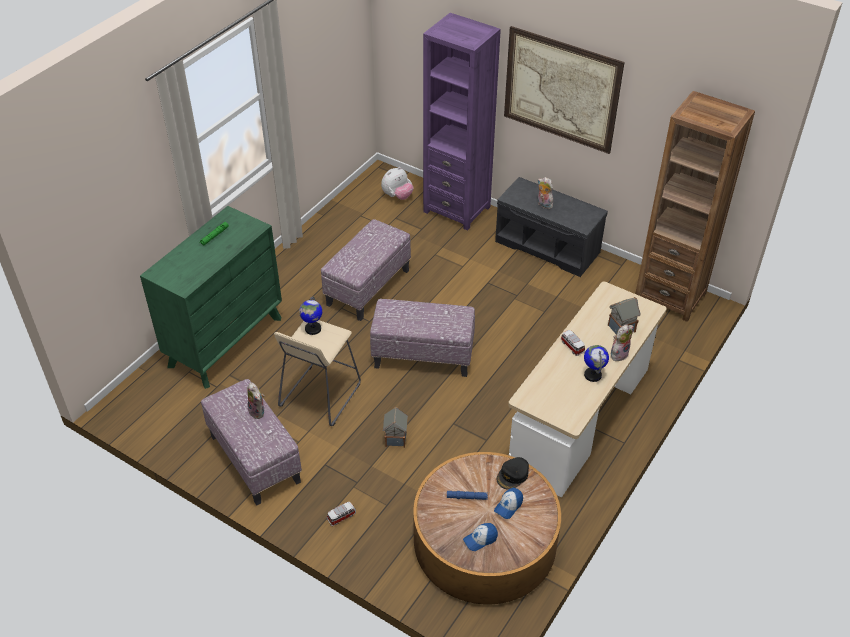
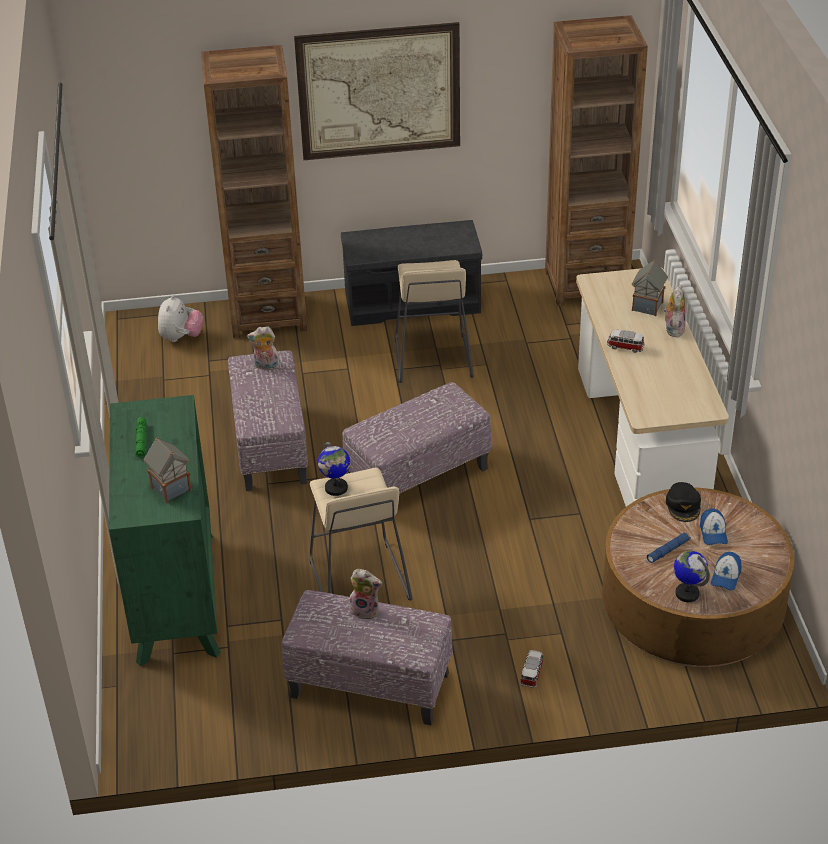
camera: 40 degrees left, 5 degrees down
toy house [383,407,408,448] -> toy house moved to [143,437,192,504]
purple bookcase [423,13,501,231] -> brown bookcase [201,45,307,338]
plush toy [538,177,553,209] -> plush toy moved to [247,326,280,372]
globe [584,345,609,382] -> globe moved to [674,551,710,602]
none -> beige stool [395,260,474,383]

